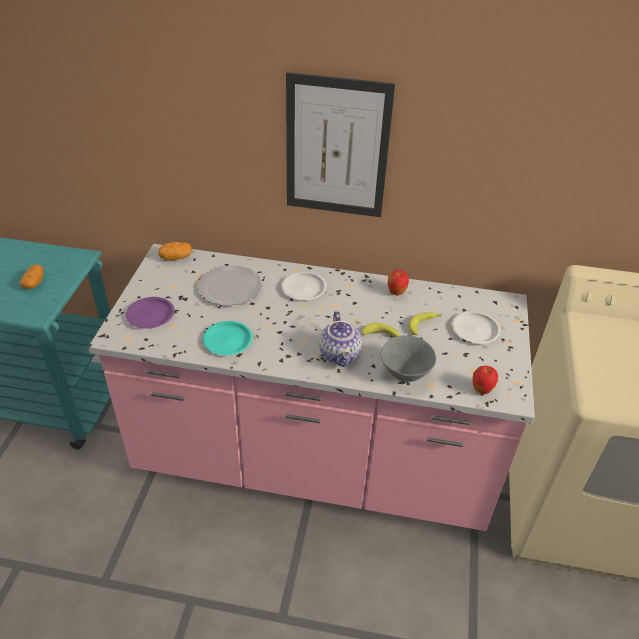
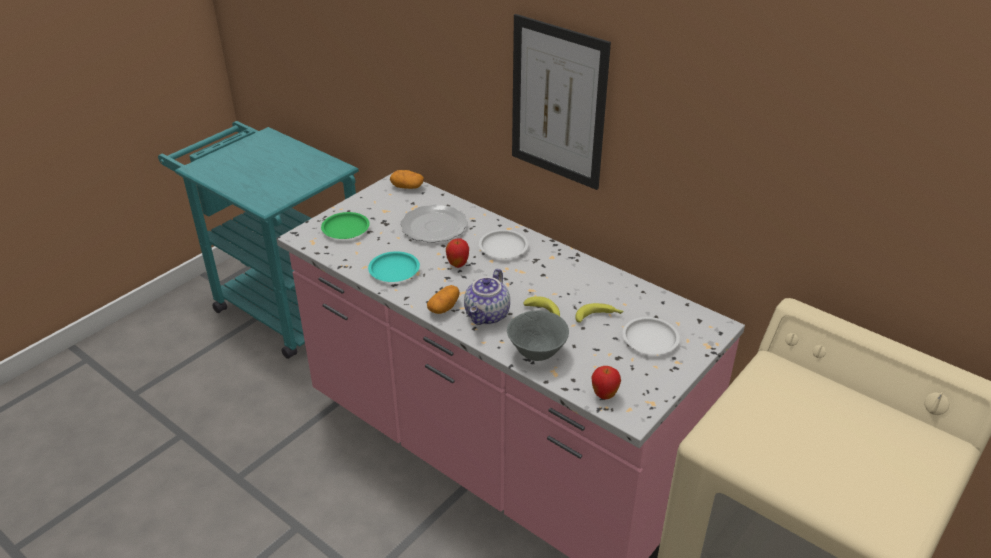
camera: 30 degrees right, 5 degrees down
potato [20,265,44,289] -> potato moved to [427,285,460,314]
purple plate [126,297,175,329] -> green plate [321,212,370,239]
apple [388,270,409,296] -> apple moved to [446,238,469,268]

